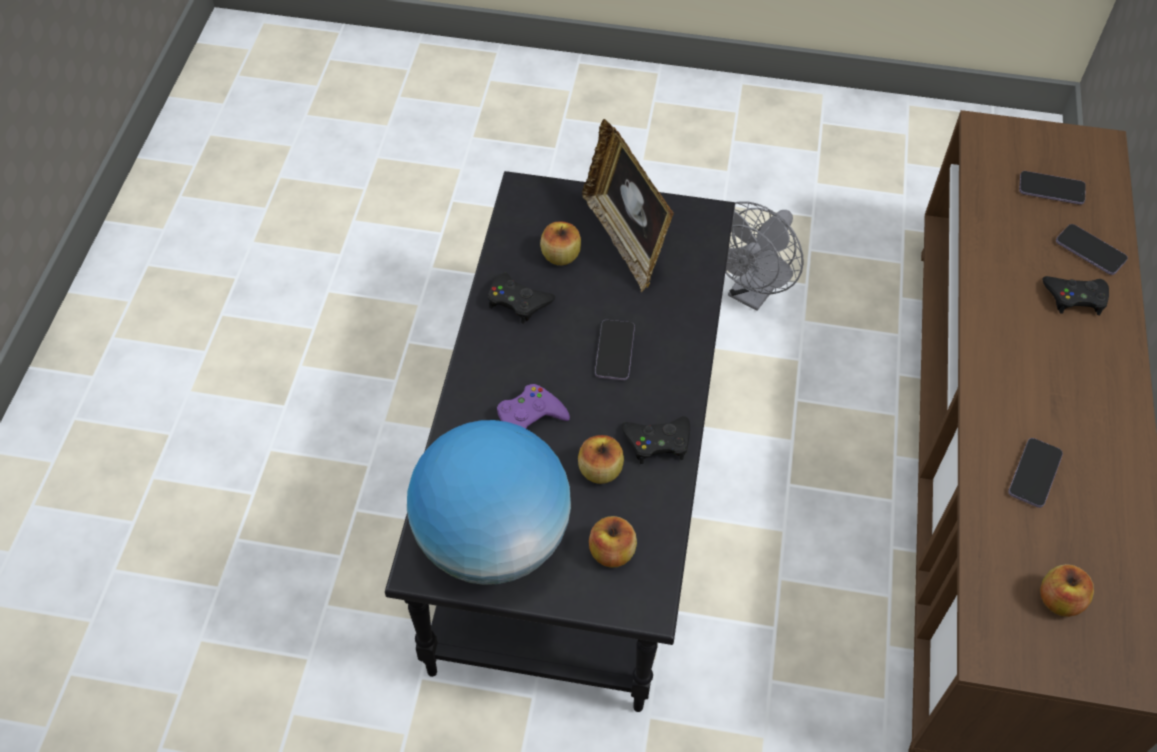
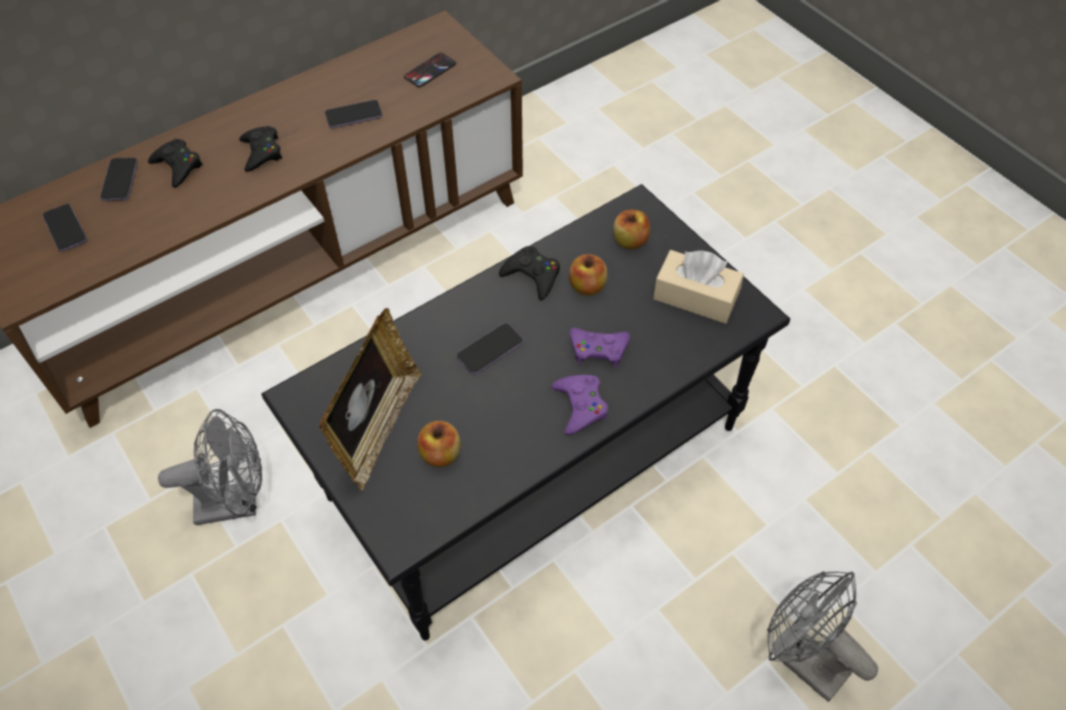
camera: 135 degrees left, 0 degrees up
globe [407,420,571,585] -> beige tissue box [653,250,744,324]
black game controller [488,272,555,324] -> black game controller moved to [239,126,282,172]
apple [1040,564,1094,617] -> phone [404,52,456,87]
none -> purple game controller [551,375,608,435]
none -> grey fan [767,571,878,702]

